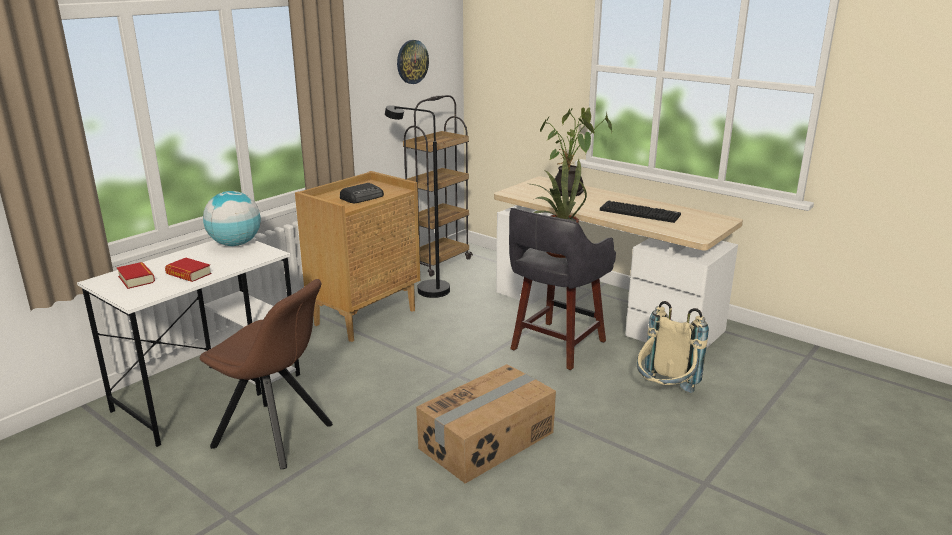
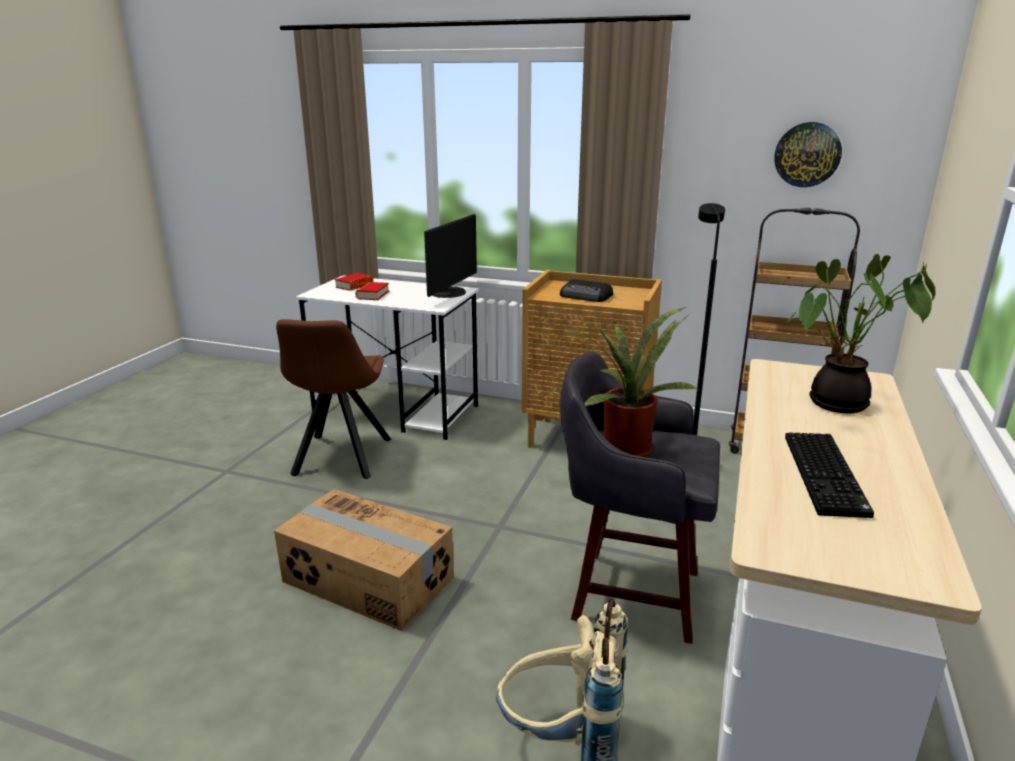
camera: 70 degrees right, 0 degrees up
globe [203,191,261,246] -> monitor [424,214,477,298]

